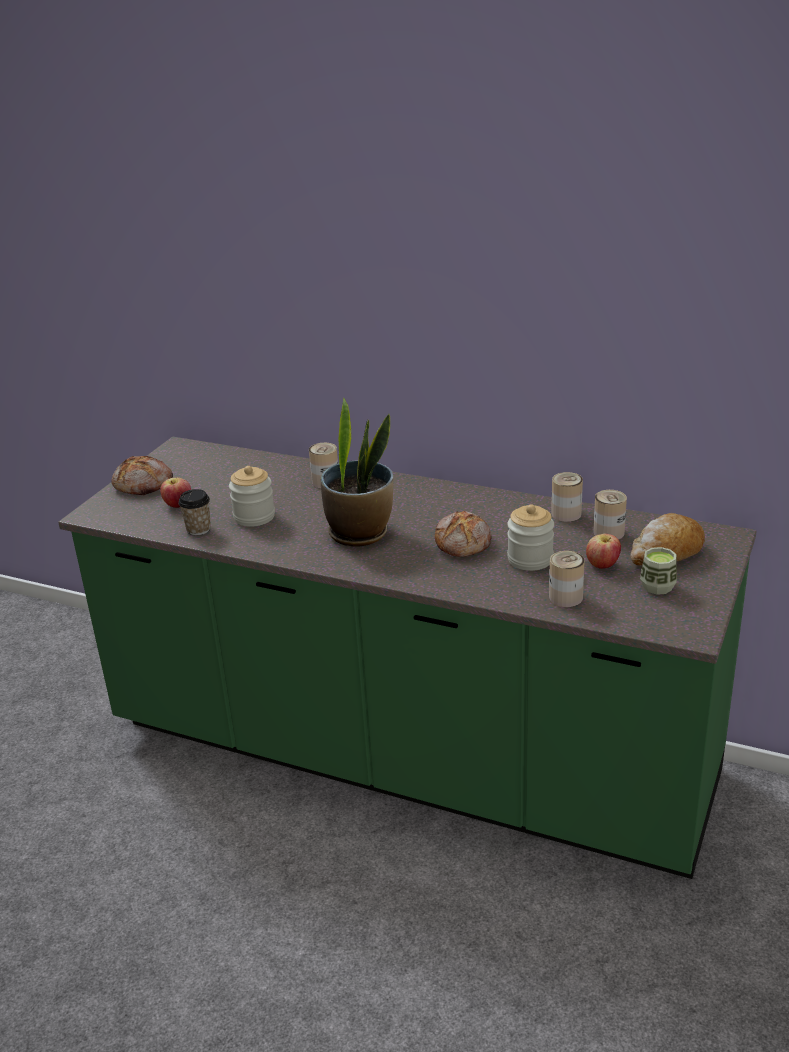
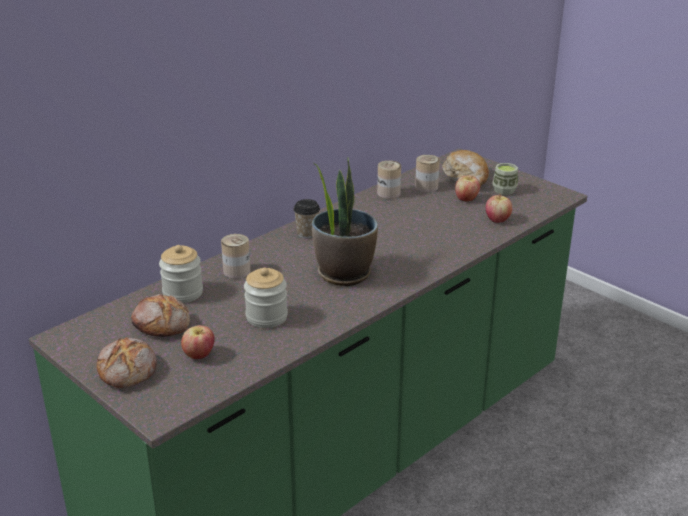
camera: 70 degrees left, 0 degrees up
cup [178,489,211,535] -> cup moved to [294,199,320,238]
bread [435,511,492,557] -> bread moved to [131,294,190,337]
jar [507,504,554,571] -> jar moved to [159,245,203,303]
can [549,551,585,607] -> apple [486,194,512,223]

